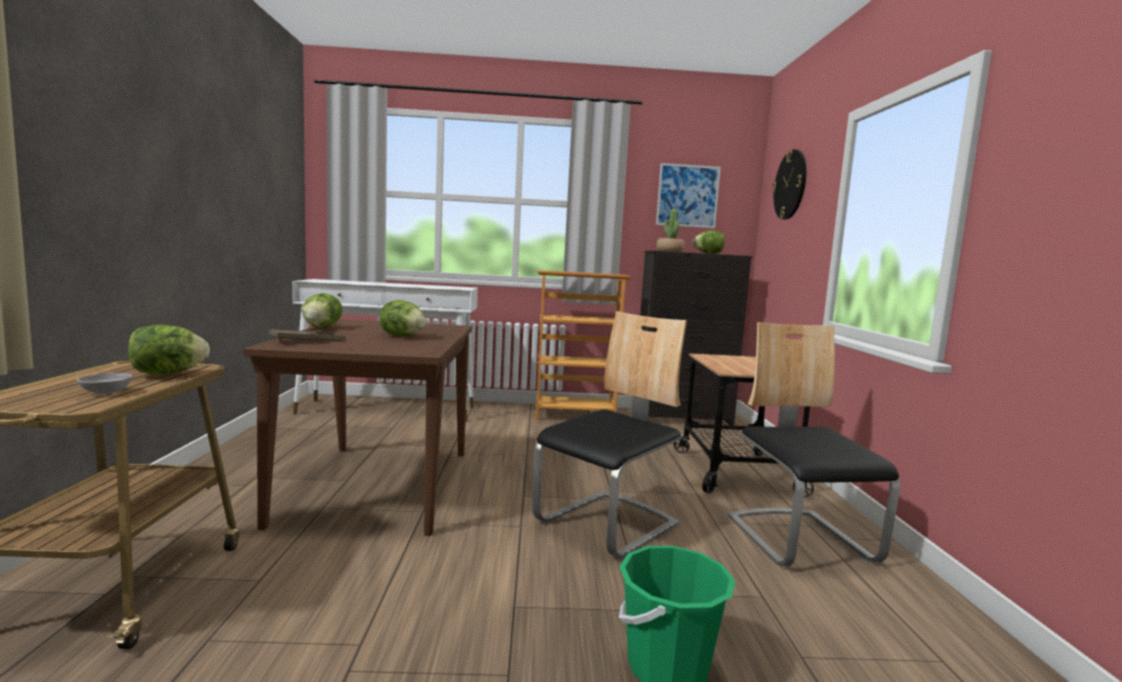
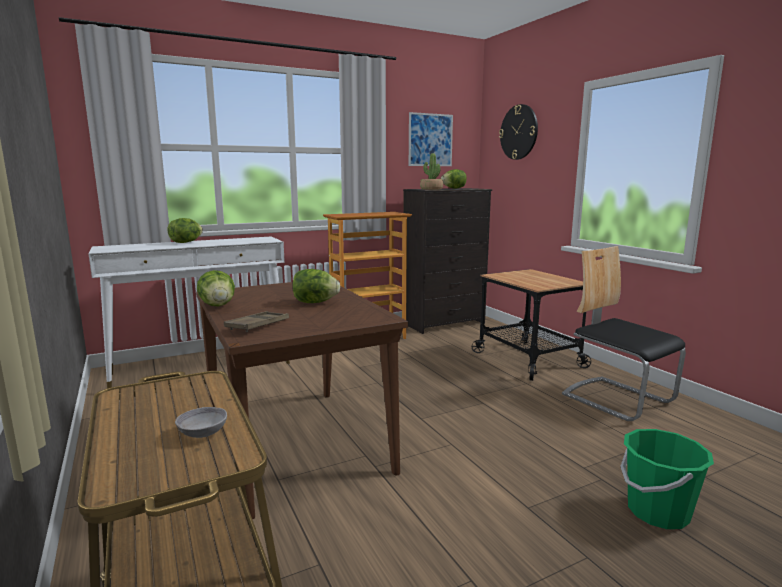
camera: 25 degrees left, 5 degrees up
lettuce [128,325,210,374] -> lettuce moved to [168,218,203,243]
chair [533,311,687,558] -> none

